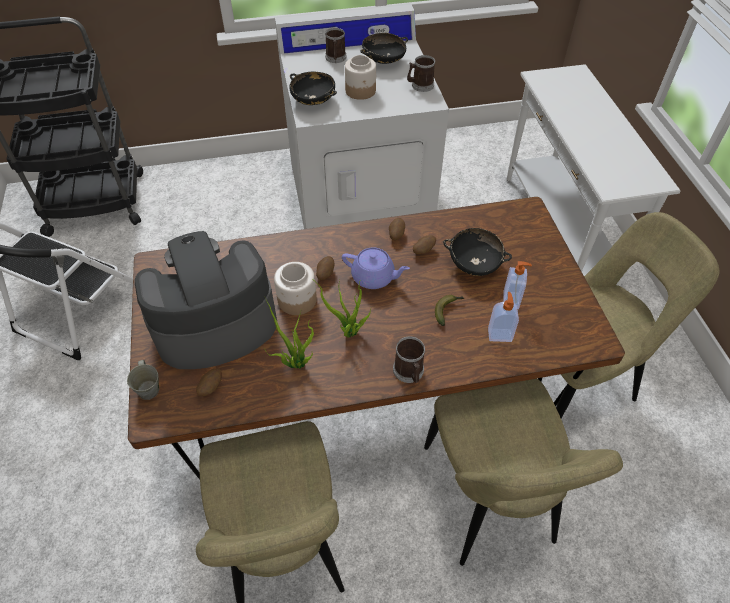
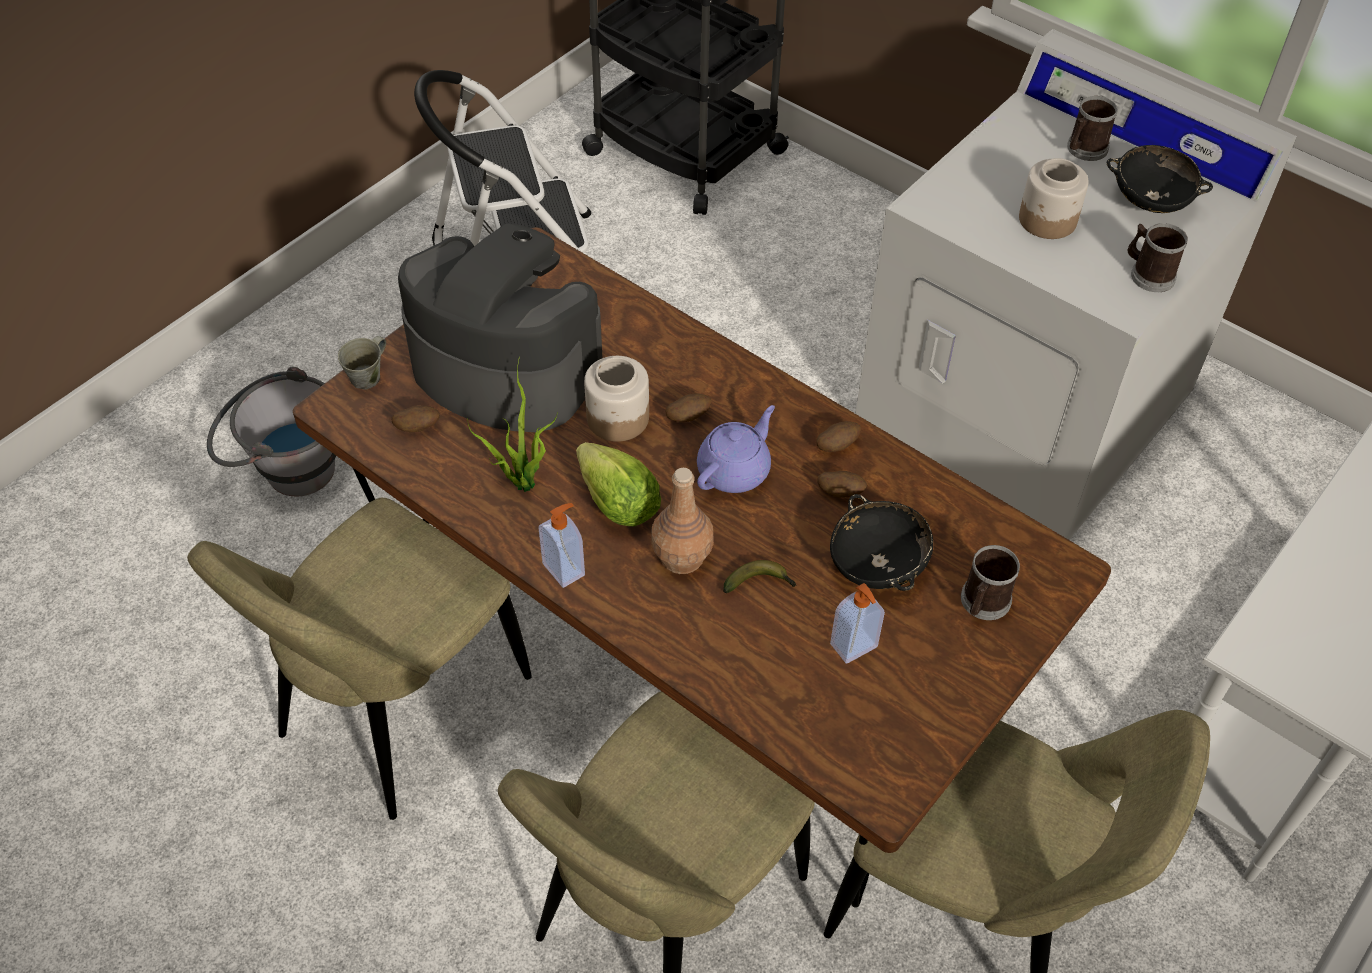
camera: 50 degrees right, 0 degrees up
black bowl [290,72,337,105] -> none
potted plant [318,280,371,338] -> lettuce [576,442,661,526]
purple teapot [342,248,410,289] -> purple teapot turned 120 degrees counterclockwise [697,405,775,493]
mug [393,337,425,383] -> mug moved to [961,545,1020,620]
soap dispenser [488,292,519,342] -> soap dispenser moved to [539,503,585,588]
none -> grey bucket [207,367,336,497]
none -> brown bottle [651,468,714,574]

